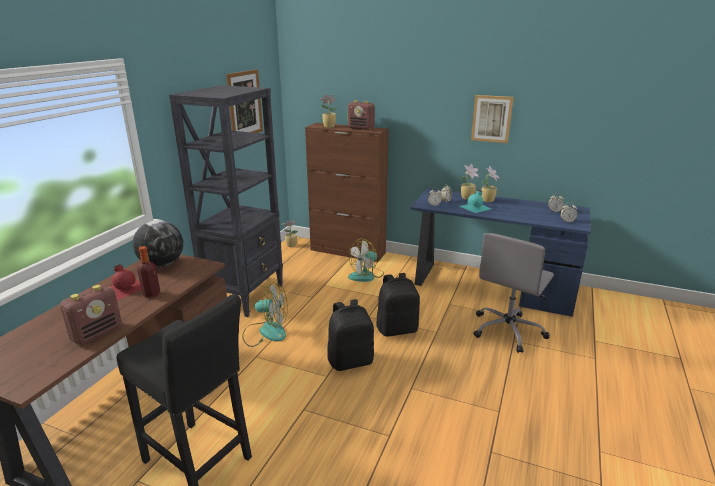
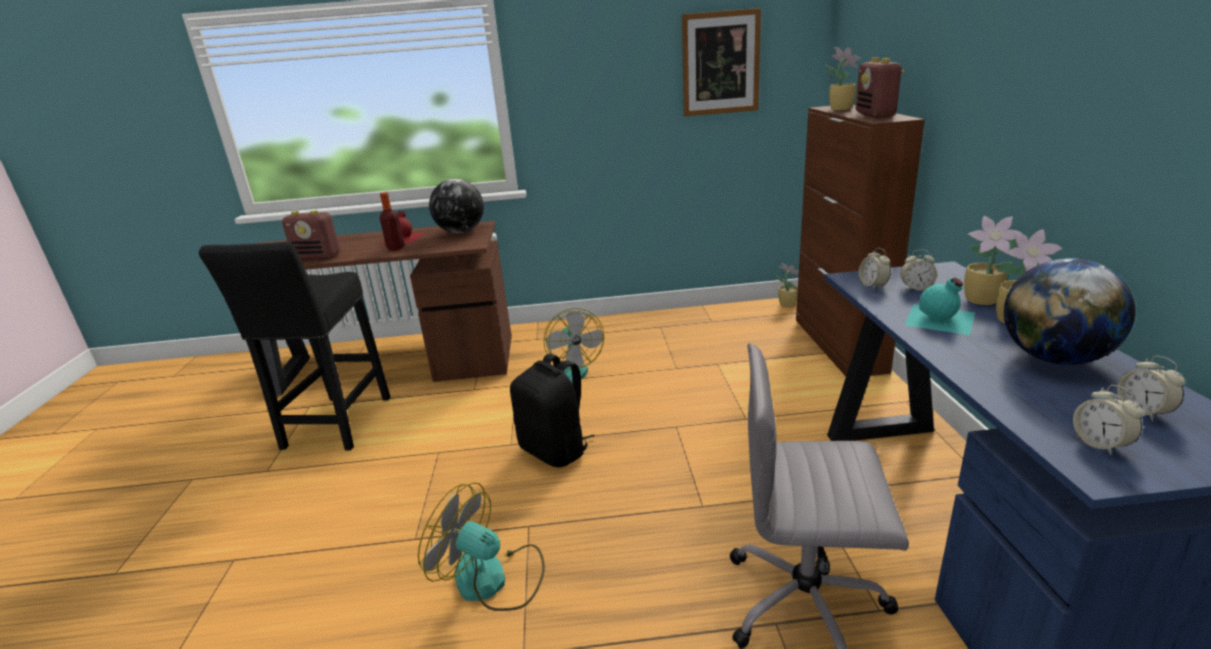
camera: 65 degrees right, 0 degrees up
black bookcase [169,85,283,317] -> none
fan [348,239,384,282] -> fan moved to [418,482,545,611]
black backpack [376,273,420,337] -> none
picture [471,95,514,143] -> none
none -> globe [1004,258,1136,365]

